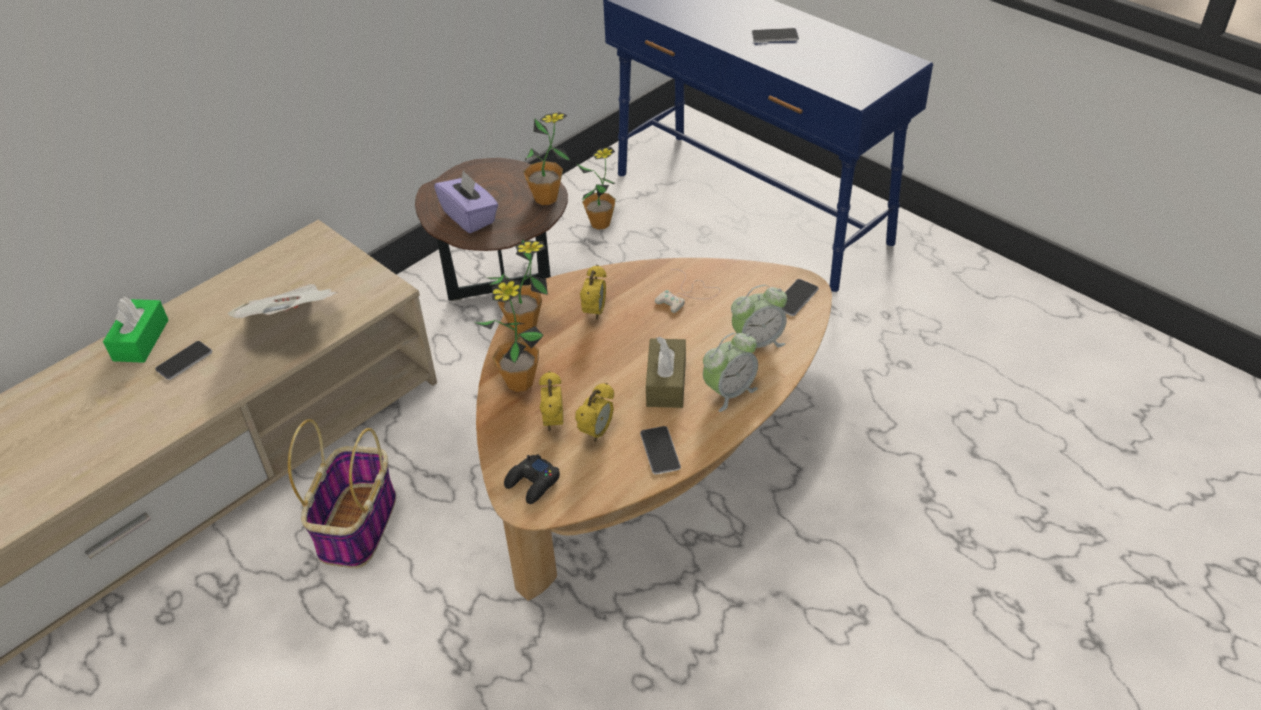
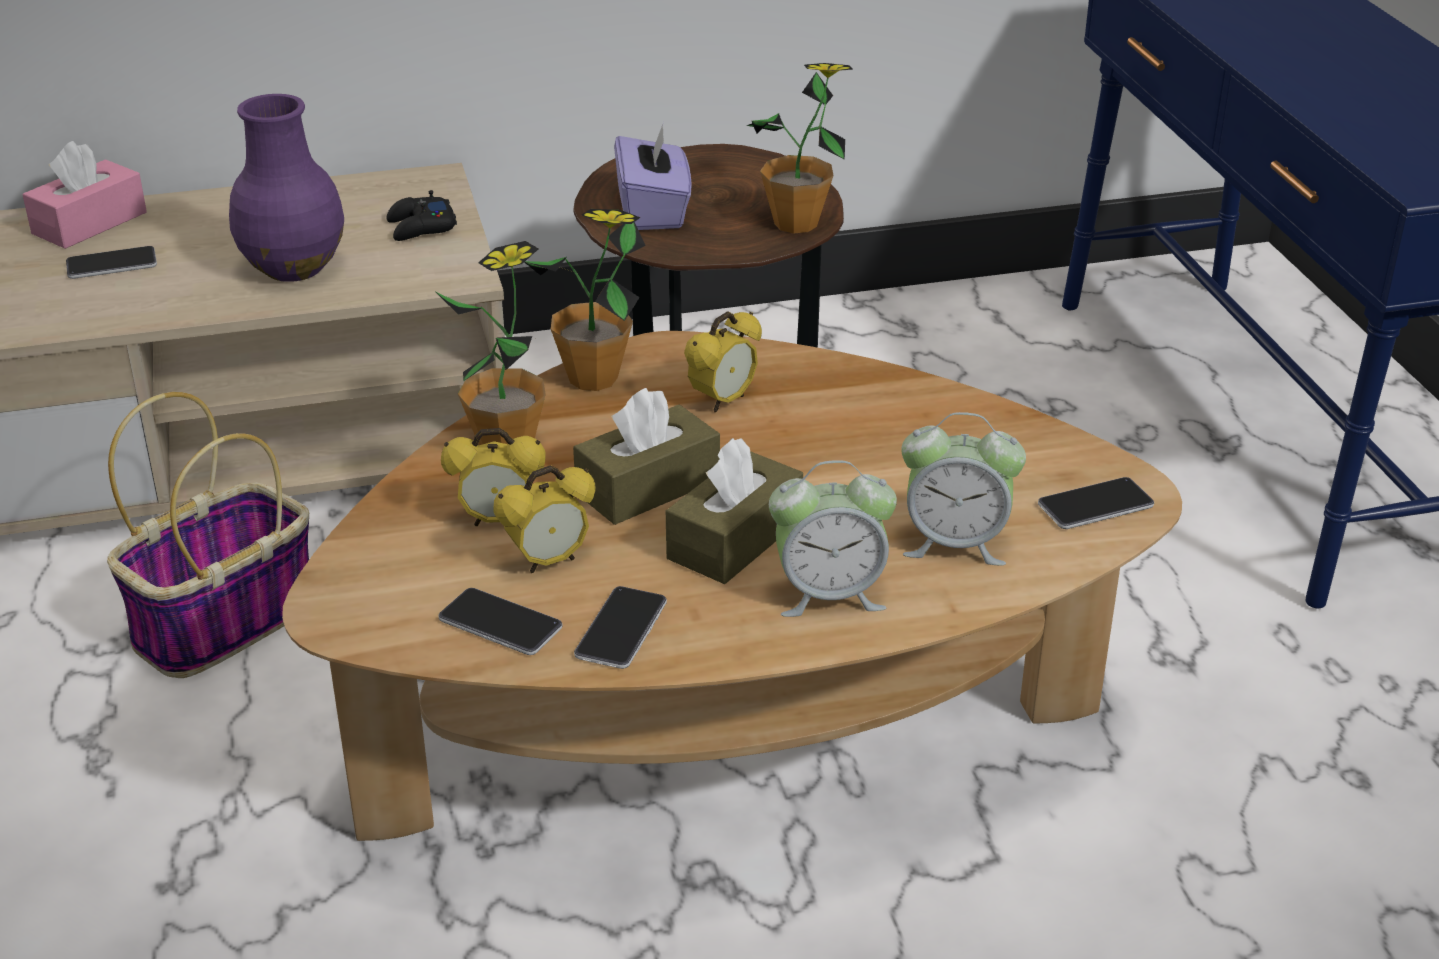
camera: 30 degrees right, 10 degrees down
green tissue box [103,297,168,363] -> pink tissue box [23,141,147,249]
newspaper [228,284,338,318] -> purple vase [229,94,344,282]
black game controller [504,454,560,504] -> black game controller moved to [386,190,457,241]
alarm clock [539,371,563,431] -> alarm clock turned 120 degrees counterclockwise [441,428,546,526]
potted plant [577,147,615,230] -> none
white game controller [655,269,720,313] -> none
phone [752,28,799,42] -> phone moved to [438,588,562,655]
none -> brown tissue box [573,388,720,525]

